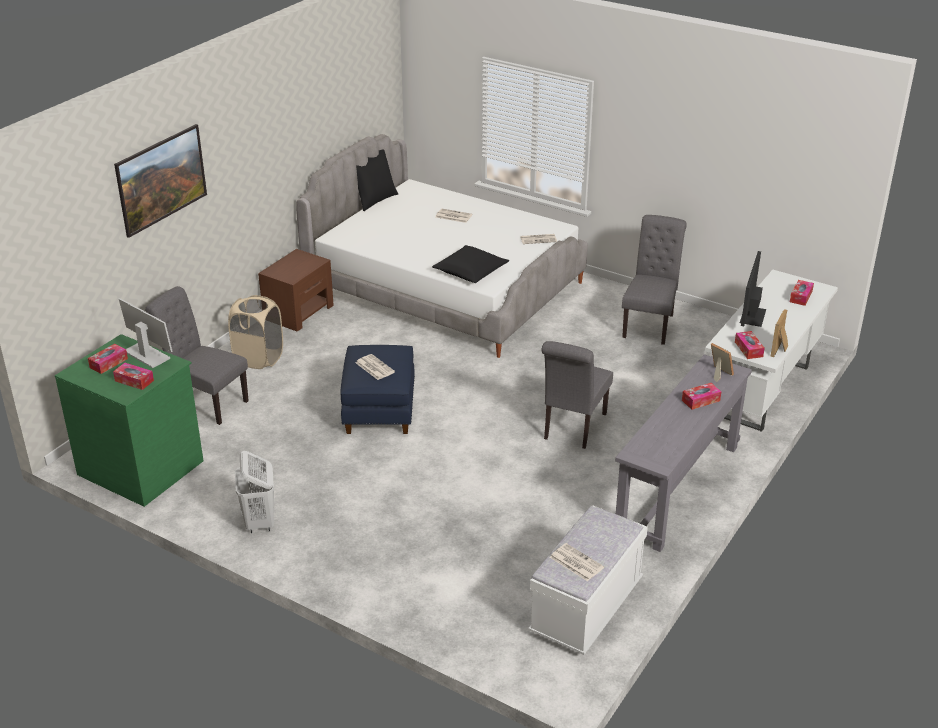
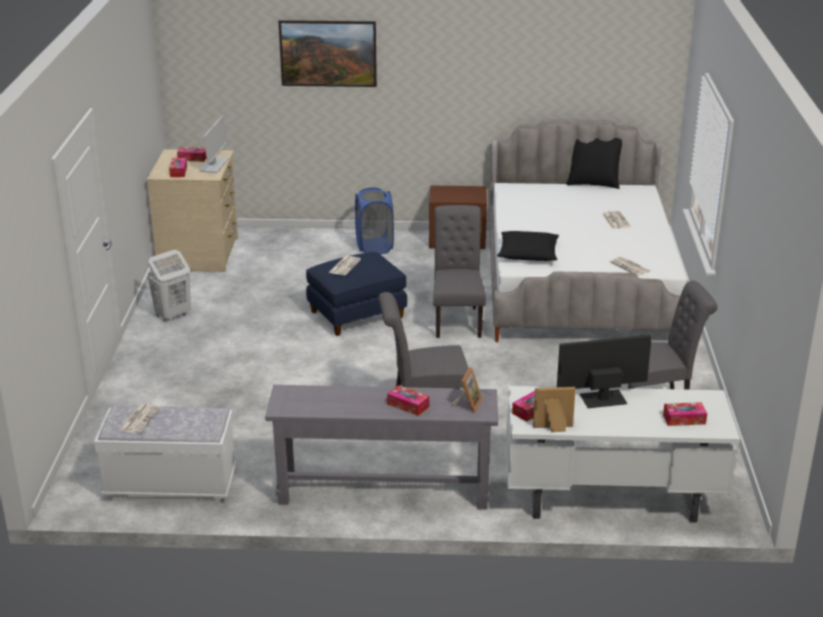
camera: 60 degrees right, 5 degrees down
green dresser [55,334,203,507] -> beige dresser [147,149,238,272]
grey chair [145,286,249,425] -> grey chair moved to [433,205,486,338]
beige laundry basket [228,295,283,369] -> blue laundry basket [355,188,394,255]

